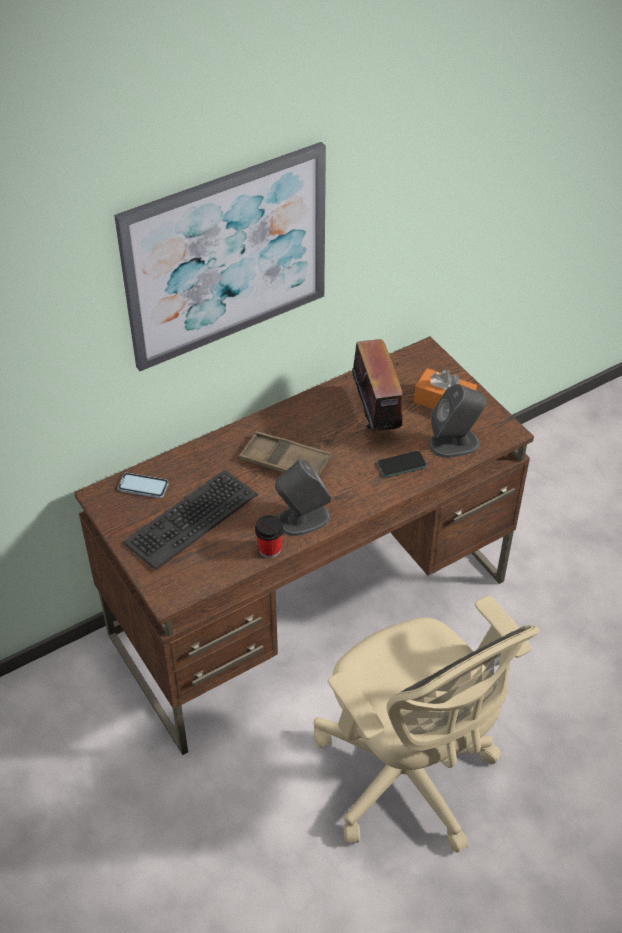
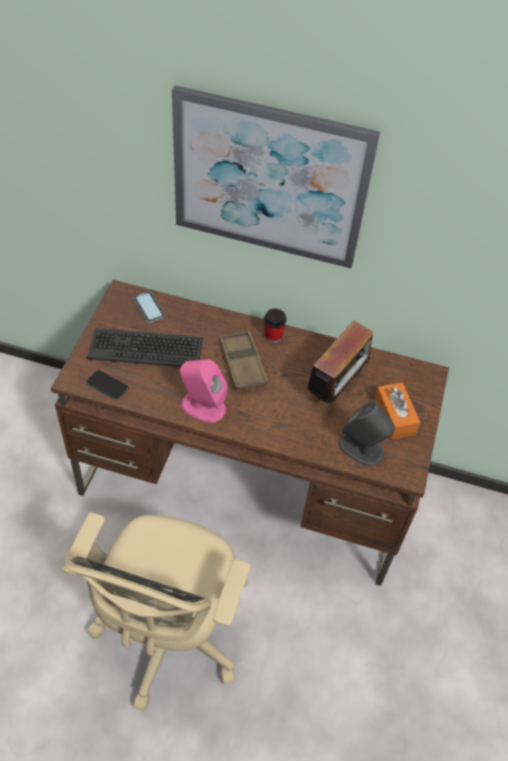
camera: 45 degrees right, 5 degrees up
cup [255,515,283,558] -> cup moved to [264,309,286,343]
grey speaker [275,459,331,536] -> pink speaker [180,359,228,422]
phone [377,451,427,478] -> phone moved to [86,370,129,400]

